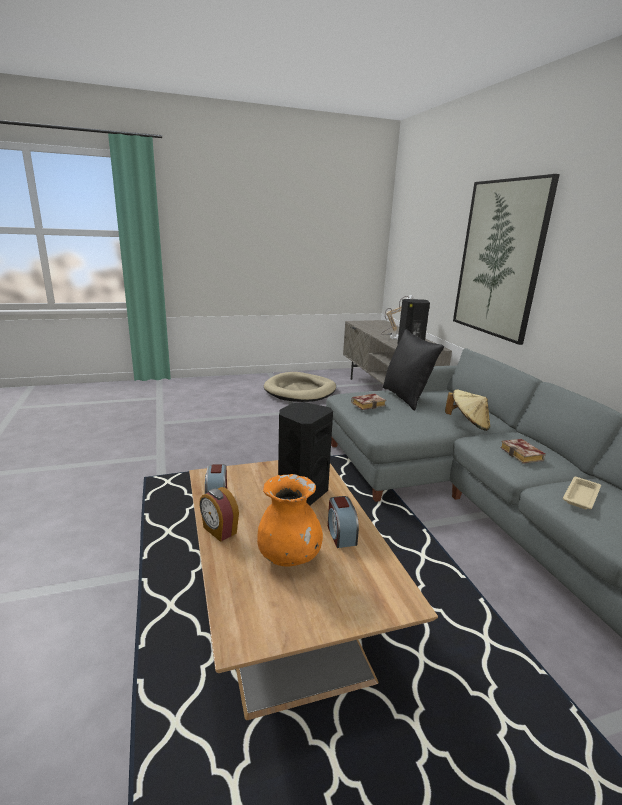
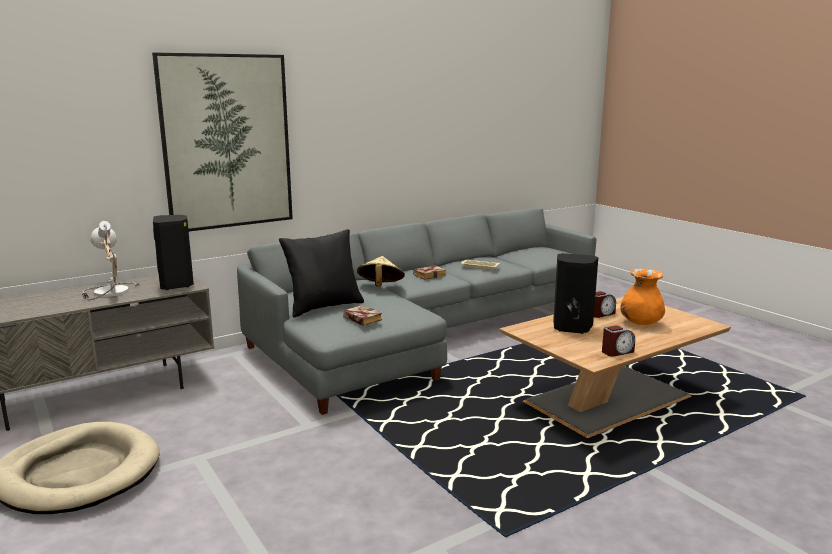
camera: 105 degrees left, 5 degrees down
alarm clock [199,487,239,542] -> none

